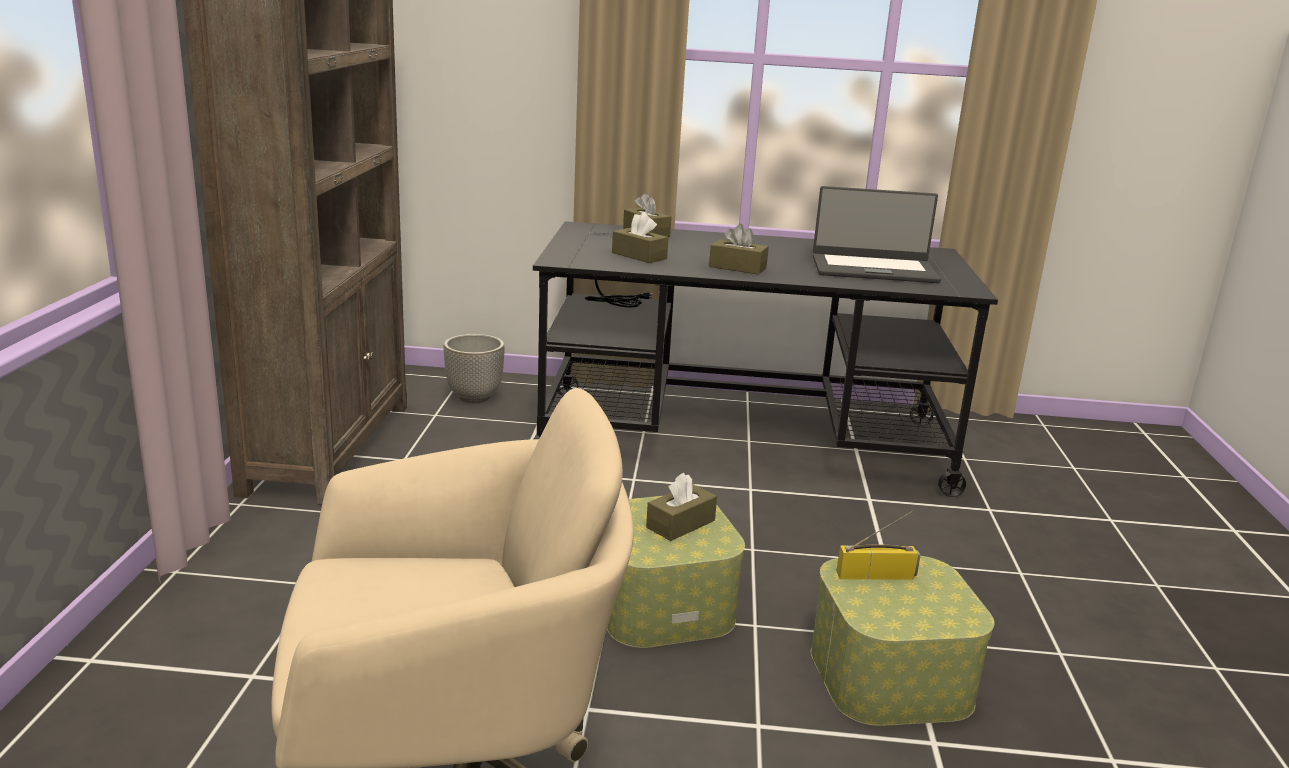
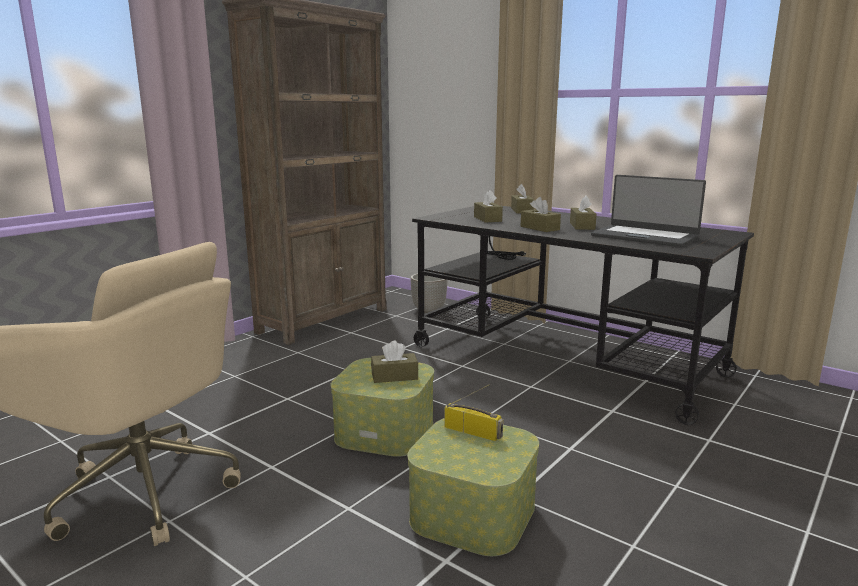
camera: 35 degrees right, 5 degrees down
none -> brown tissue box [570,196,597,230]

